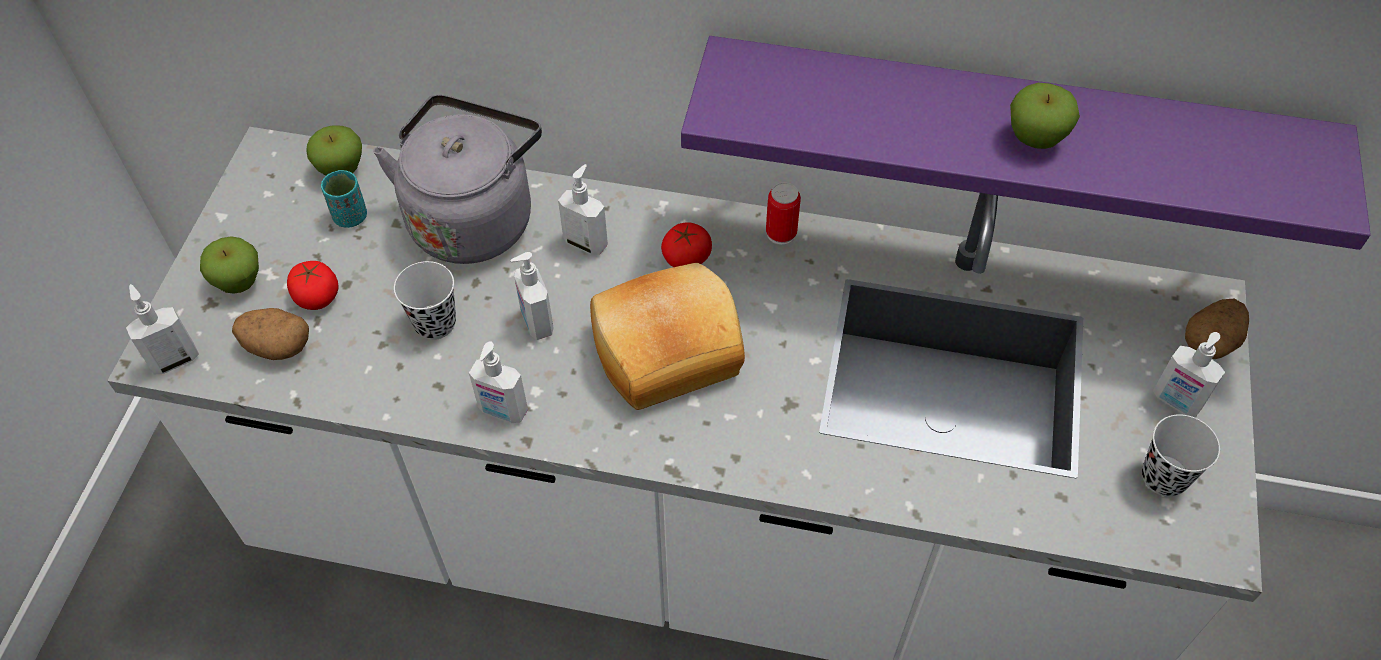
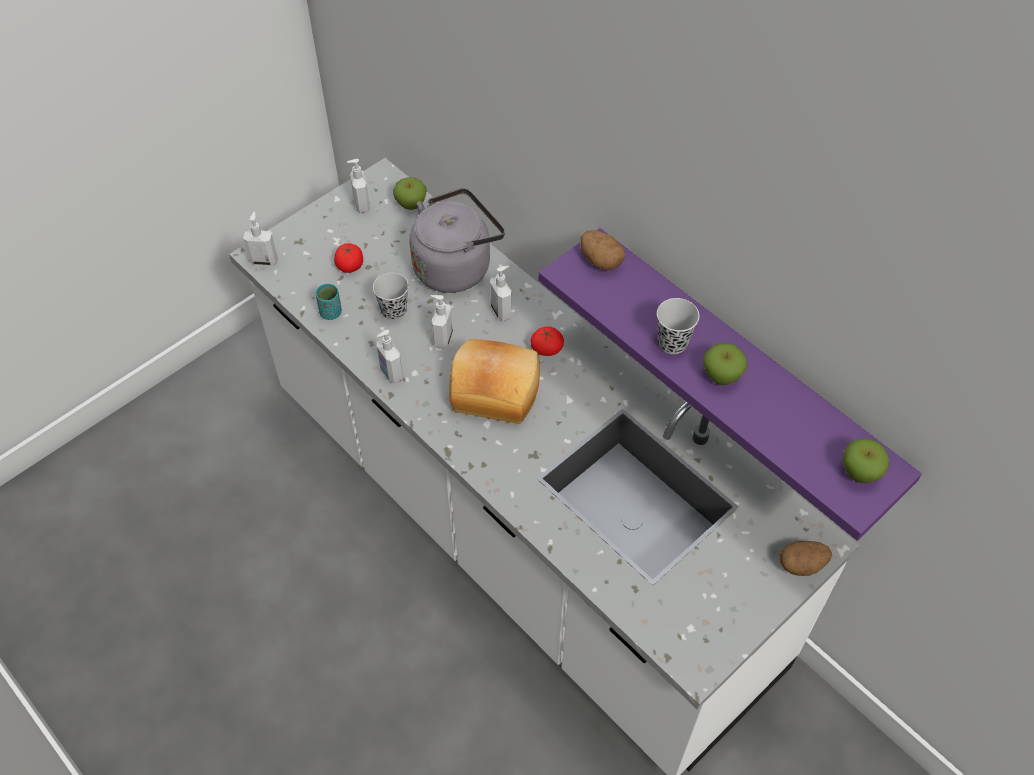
camera: 35 degrees right, 0 degrees up
apple [200,236,259,294] -> apple moved to [843,438,890,483]
potato [232,308,309,360] -> potato moved to [580,230,625,270]
turquoise cup [321,170,367,228] -> turquoise cup moved to [315,284,342,320]
can [766,182,801,245] -> none
black cup [1142,414,1220,497] -> black cup moved to [657,298,699,354]
soap dispenser [1153,332,1225,417] -> soap dispenser moved to [347,159,370,213]

